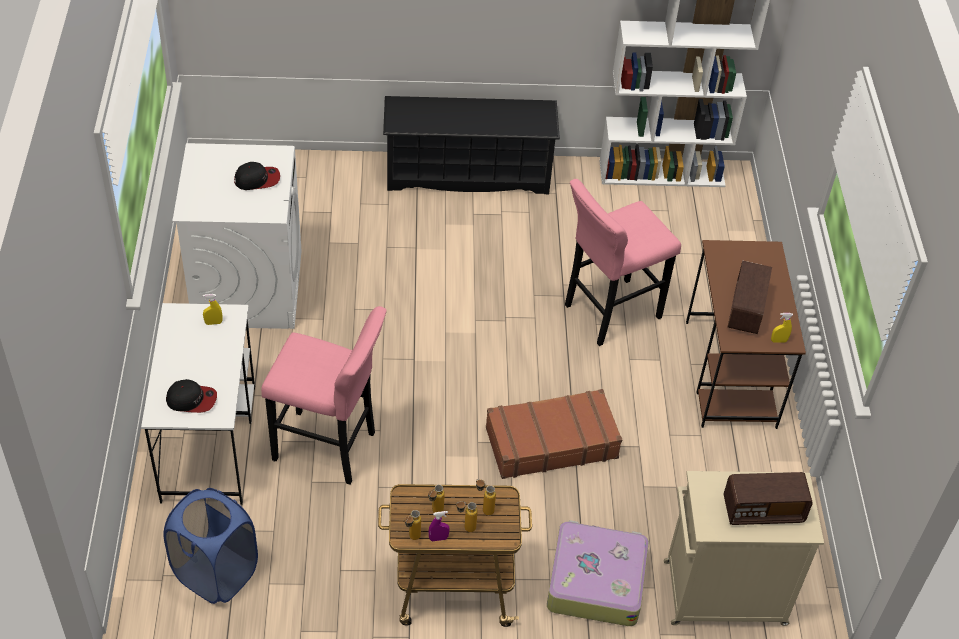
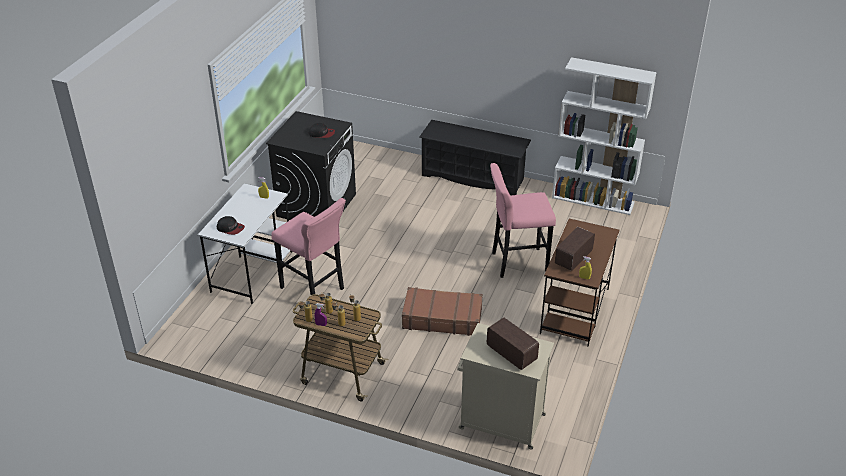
camera: 25 degrees right, 10 degrees down
blue laundry basket [163,488,258,604] -> none
white washing machine [172,143,302,329] -> black washing machine [266,111,356,220]
suitcase [547,520,649,626] -> none
radio [723,472,813,525] -> radio turned 150 degrees counterclockwise [487,318,539,370]

